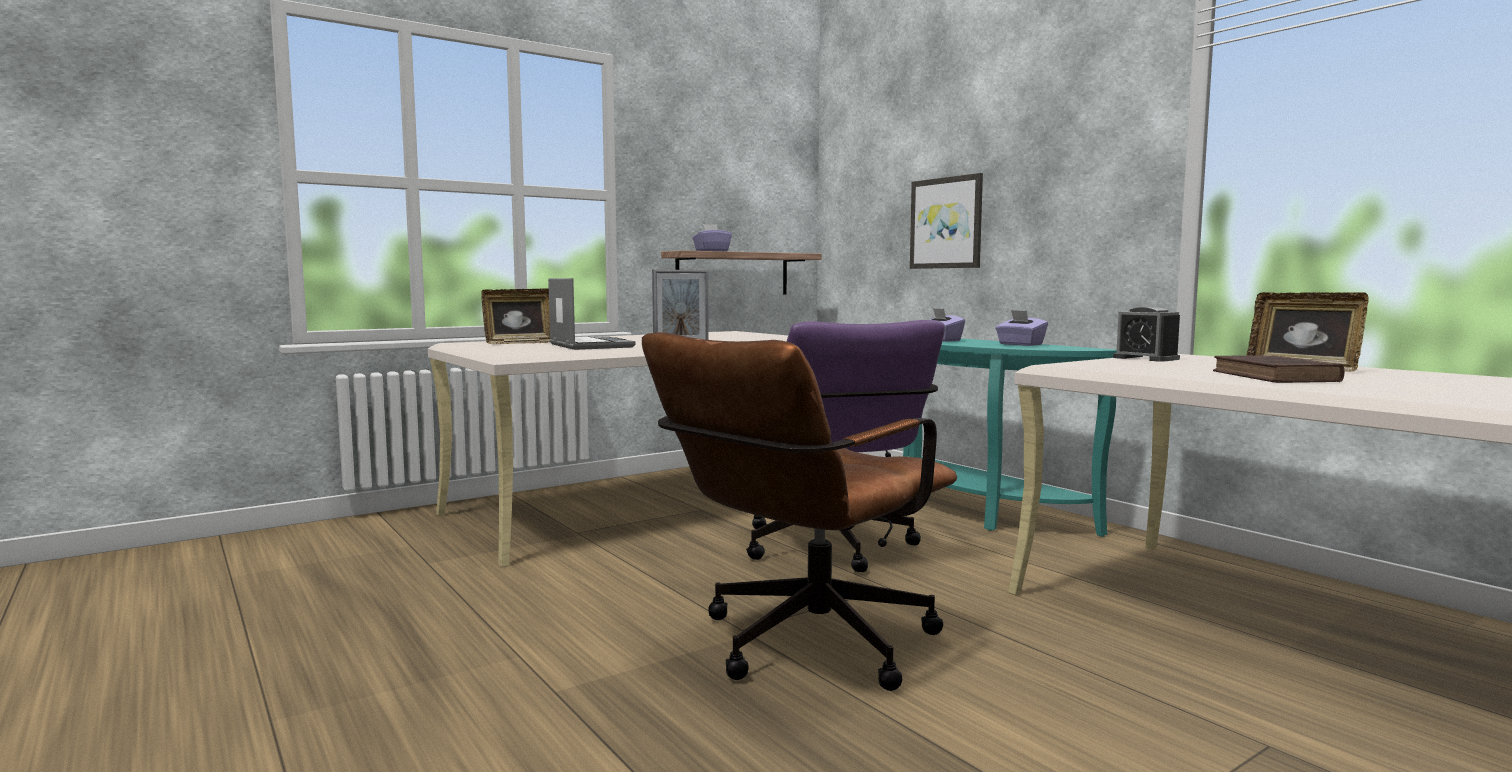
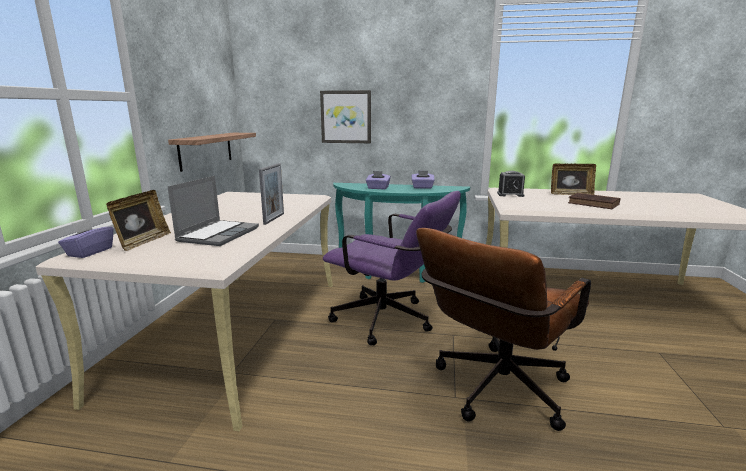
camera: 45 degrees left, 10 degrees up
laptop [548,278,635,350] -> laptop turned 90 degrees clockwise [168,176,259,246]
brown office chair [642,332,957,691] -> brown office chair turned 45 degrees clockwise [416,228,591,431]
purple tissue box [692,224,732,251] -> purple tissue box moved to [58,219,113,258]

